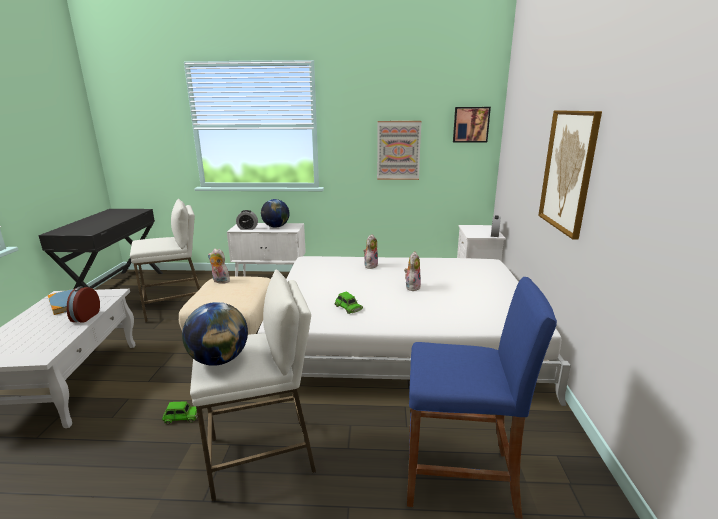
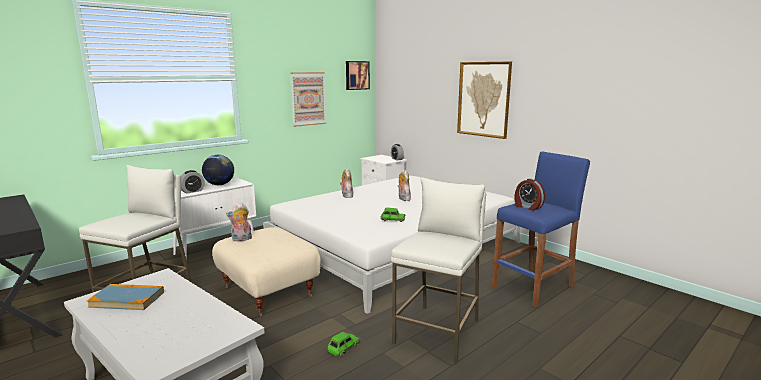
camera: 45 degrees left, 5 degrees down
alarm clock [67,286,100,323] -> alarm clock moved to [514,179,545,211]
globe [182,302,248,366] -> none

